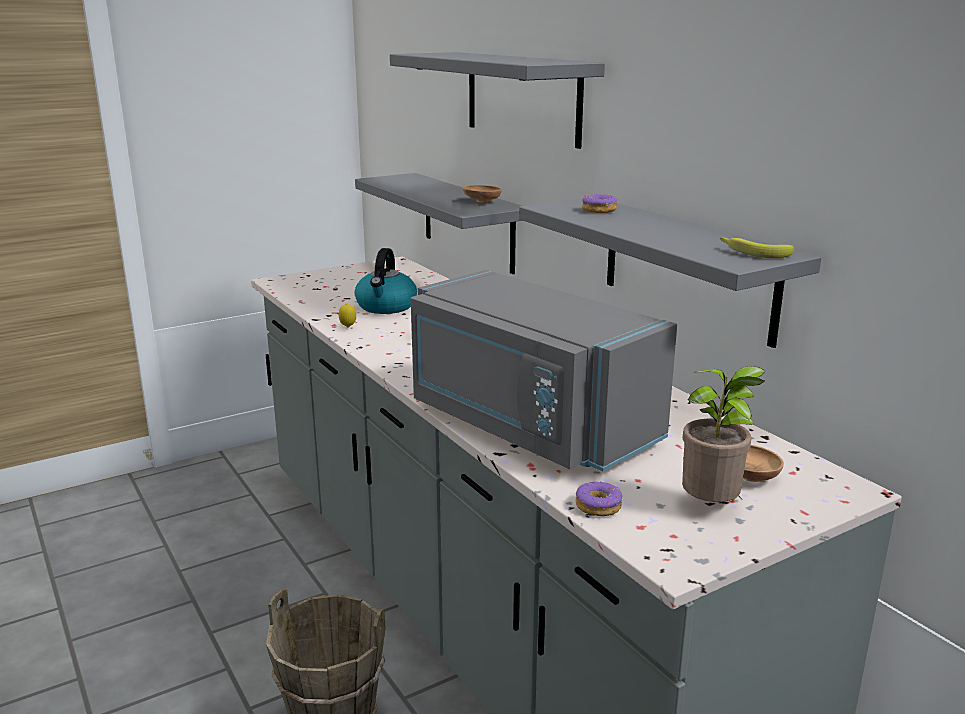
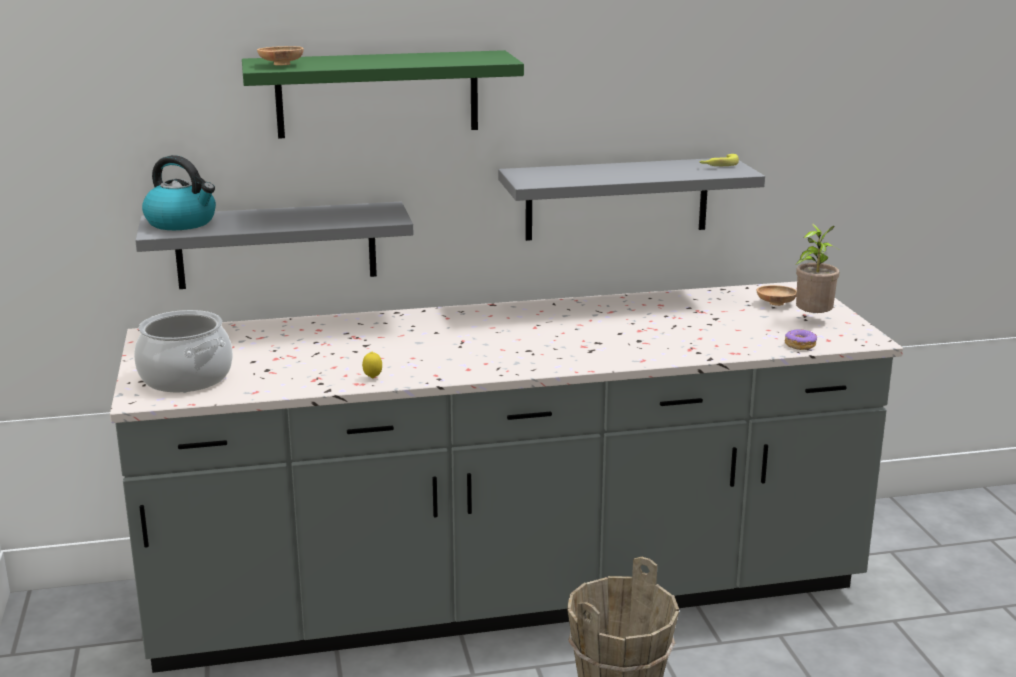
camera: 70 degrees left, 0 degrees up
kettle [355,248,417,314] -> kettle moved to [142,155,216,230]
grey shelf [390,52,605,149] -> green shelf [242,50,524,139]
grey microwave [411,270,677,471] -> none
brown bowl [463,185,502,203] -> brown bowl moved to [257,46,304,65]
donut [582,194,617,213] -> none
none -> cooking pot [134,310,233,393]

